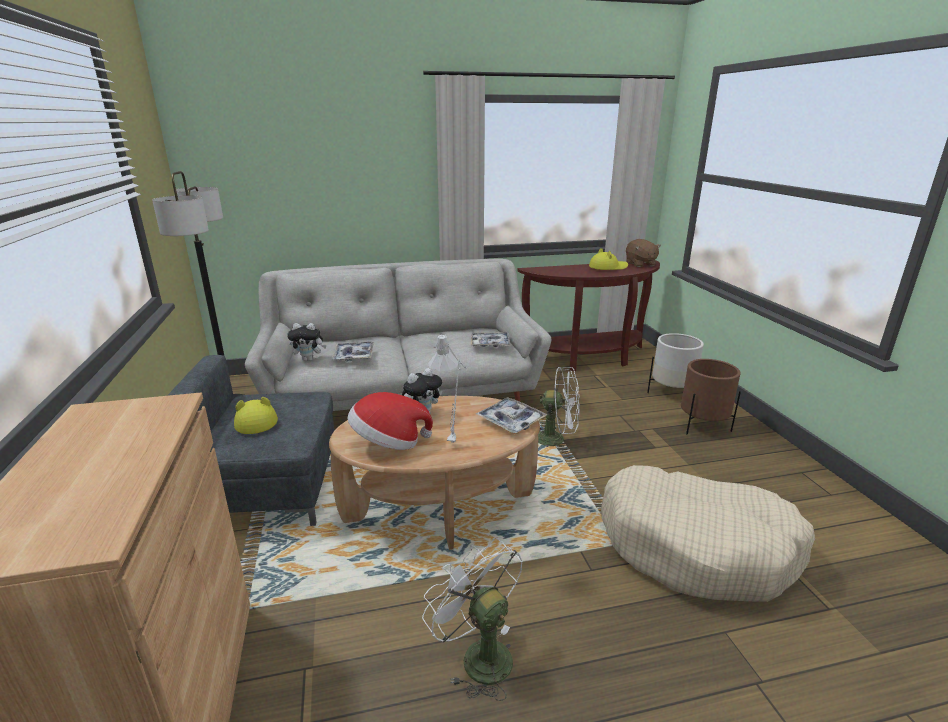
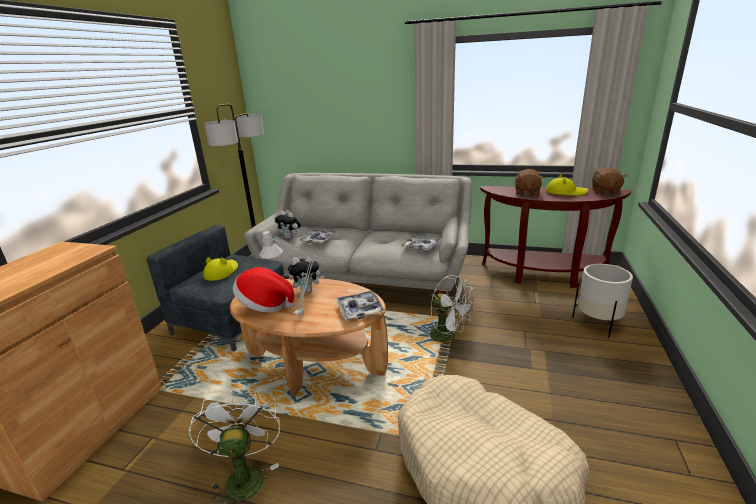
camera: 30 degrees right, 0 degrees up
brown planter [681,359,741,434] -> none
none -> brown plush toy [515,169,544,197]

